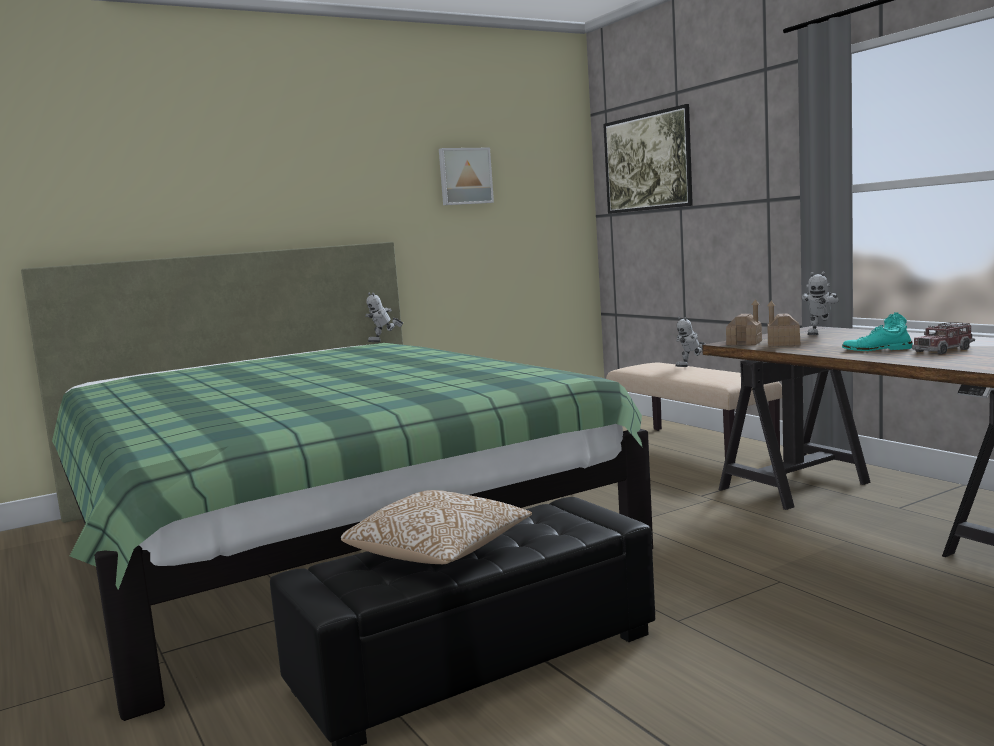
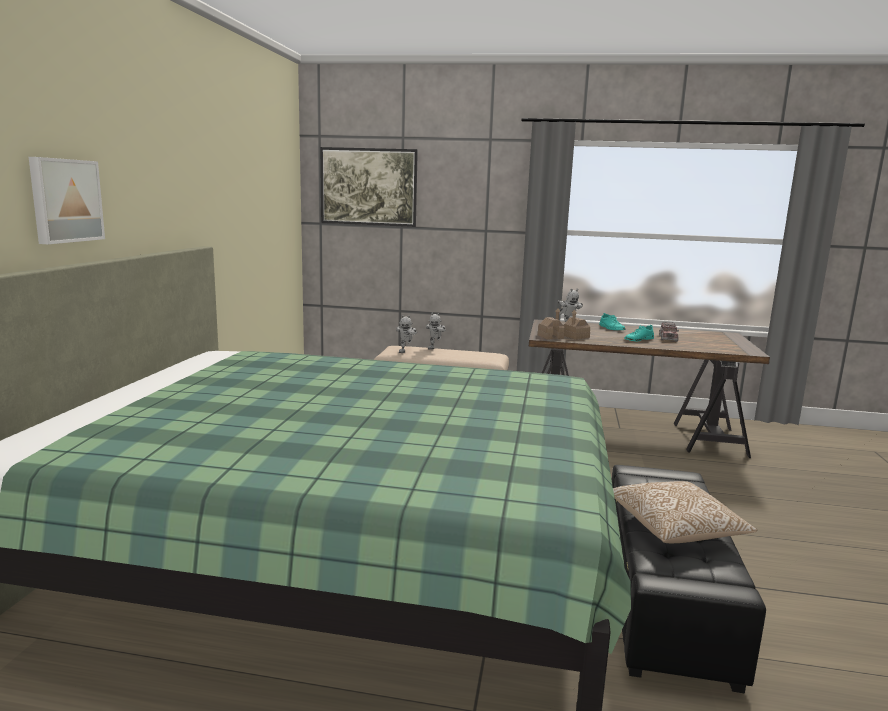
camera: 50 degrees left, 5 degrees up
toy robot [365,293,403,342] -> toy robot moved to [396,315,417,353]
picture [439,148,494,205] -> picture moved to [29,157,105,244]

